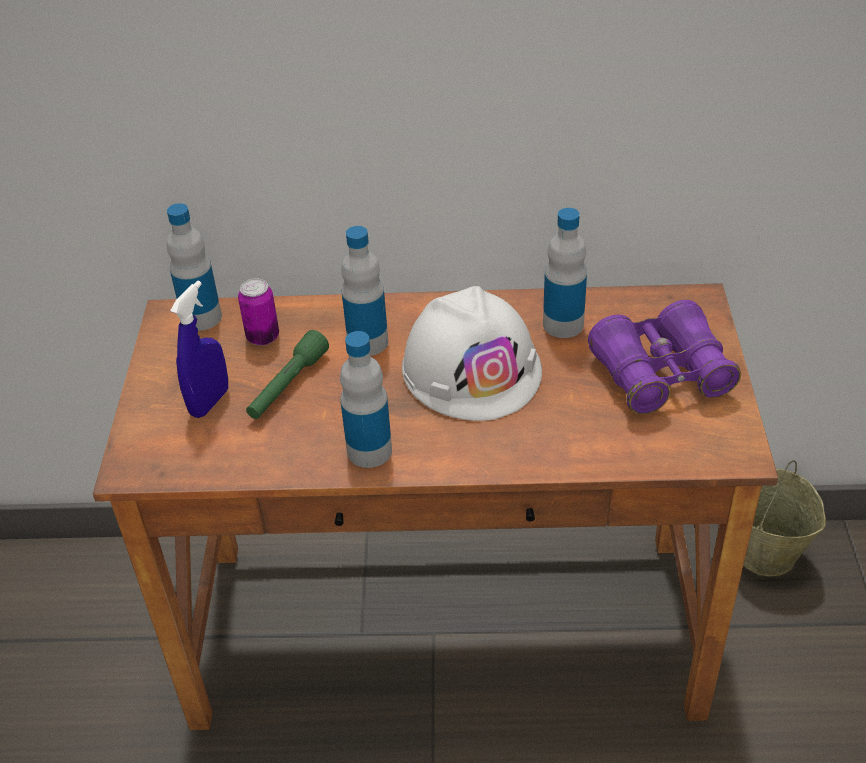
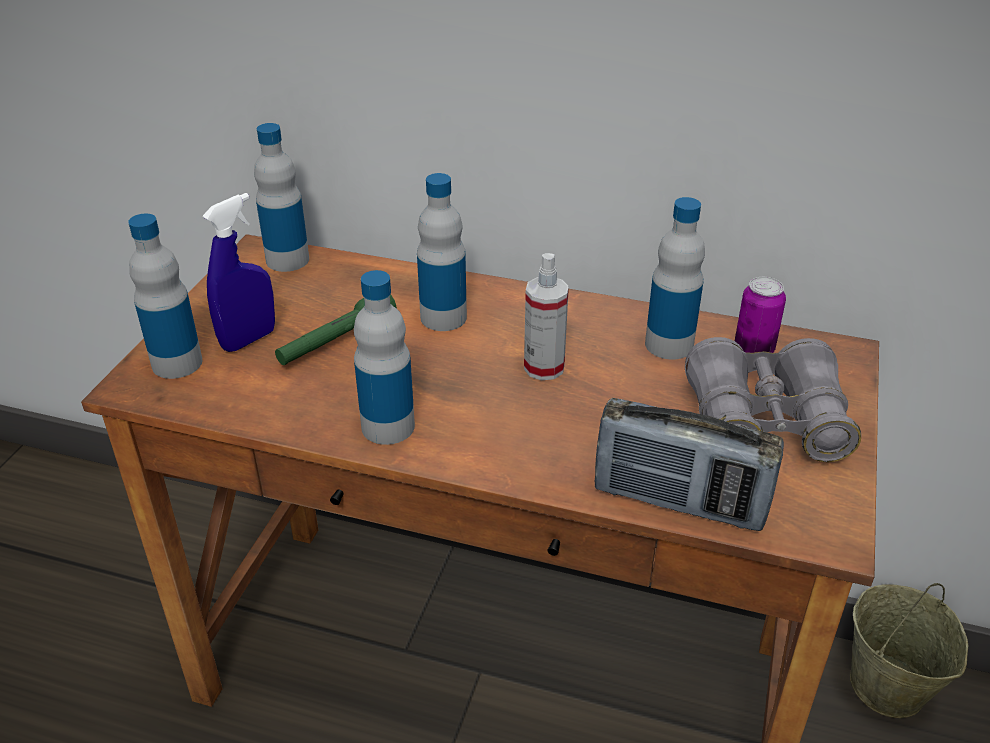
camera: 15 degrees right, 5 degrees down
can [238,278,279,346] -> can moved to [735,277,786,353]
white hard hat [402,286,542,421] -> spray bottle [524,253,569,380]
purple binoculars [588,300,741,414] -> grey binoculars [685,337,861,462]
none -> bottle [128,214,203,379]
none -> radio [595,398,784,531]

